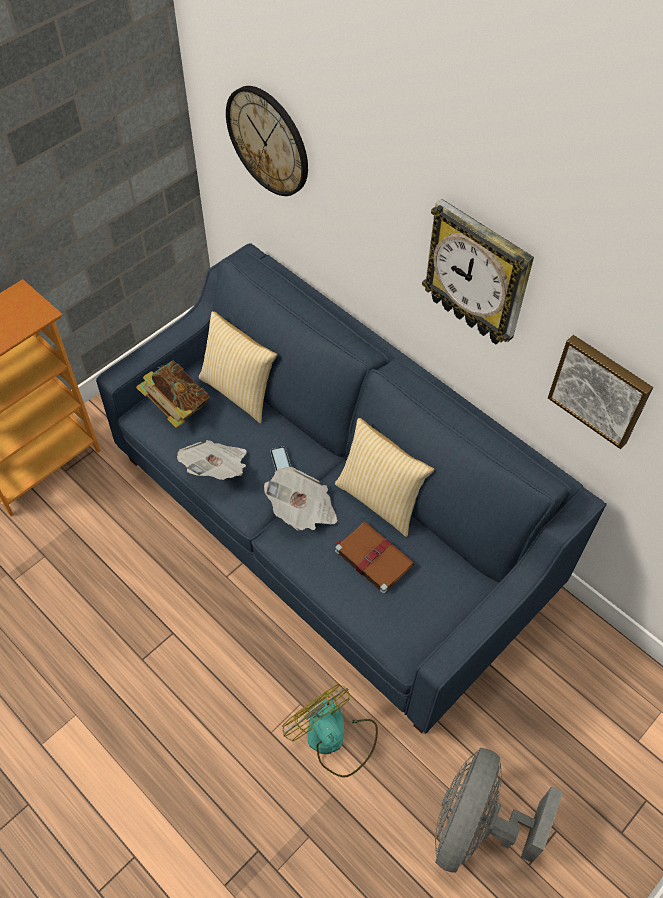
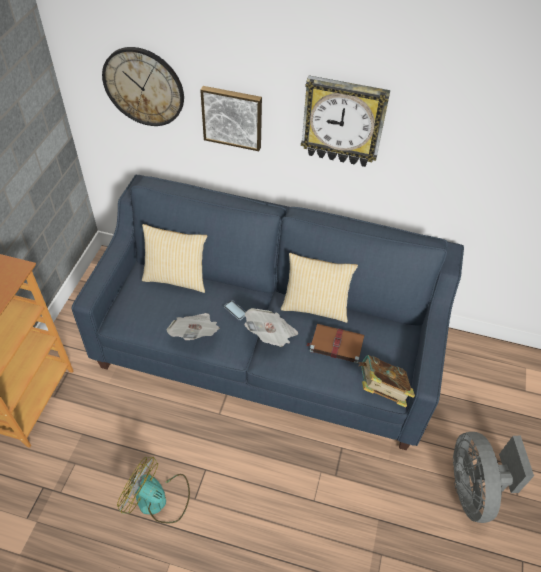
camera: 30 degrees left, 5 degrees down
book [136,360,210,428] -> book moved to [358,355,415,408]
fan [282,684,378,777] -> fan moved to [117,457,190,524]
picture [548,335,653,449] -> picture moved to [200,86,262,151]

